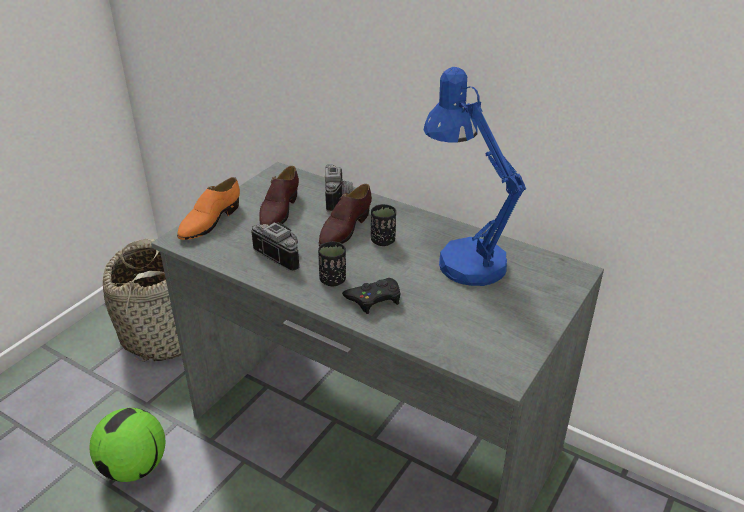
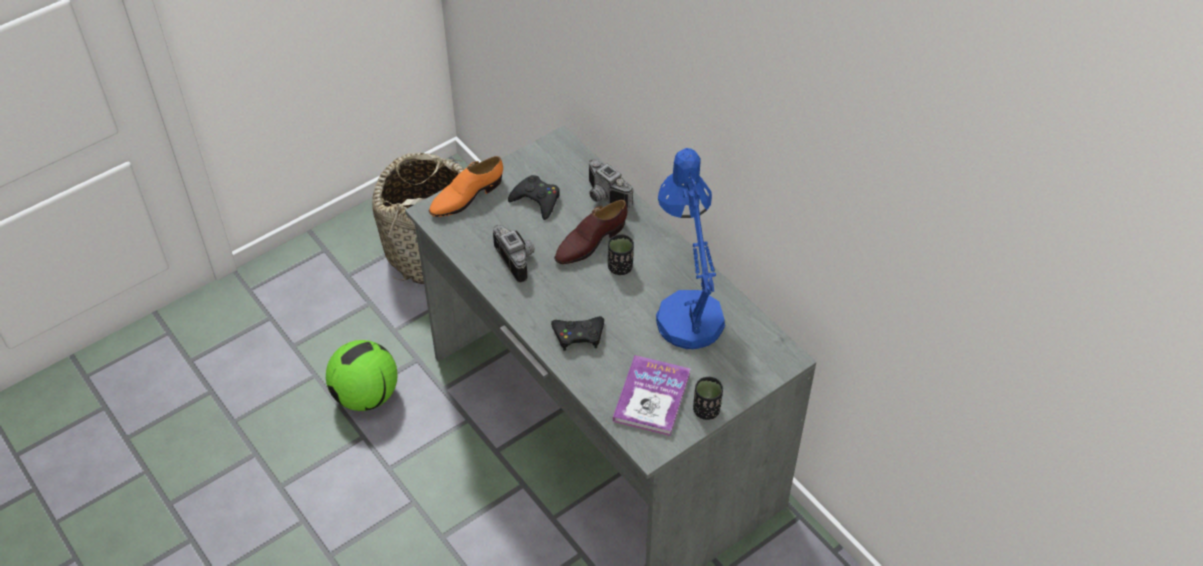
camera: 20 degrees right, 15 degrees up
brown shoe [259,166,299,226] -> black game controller [508,175,560,220]
black cup [318,241,346,286] -> black cup moved to [693,377,723,420]
camera [325,164,353,212] -> camera turned 120 degrees clockwise [589,159,633,209]
none -> book [613,355,691,436]

